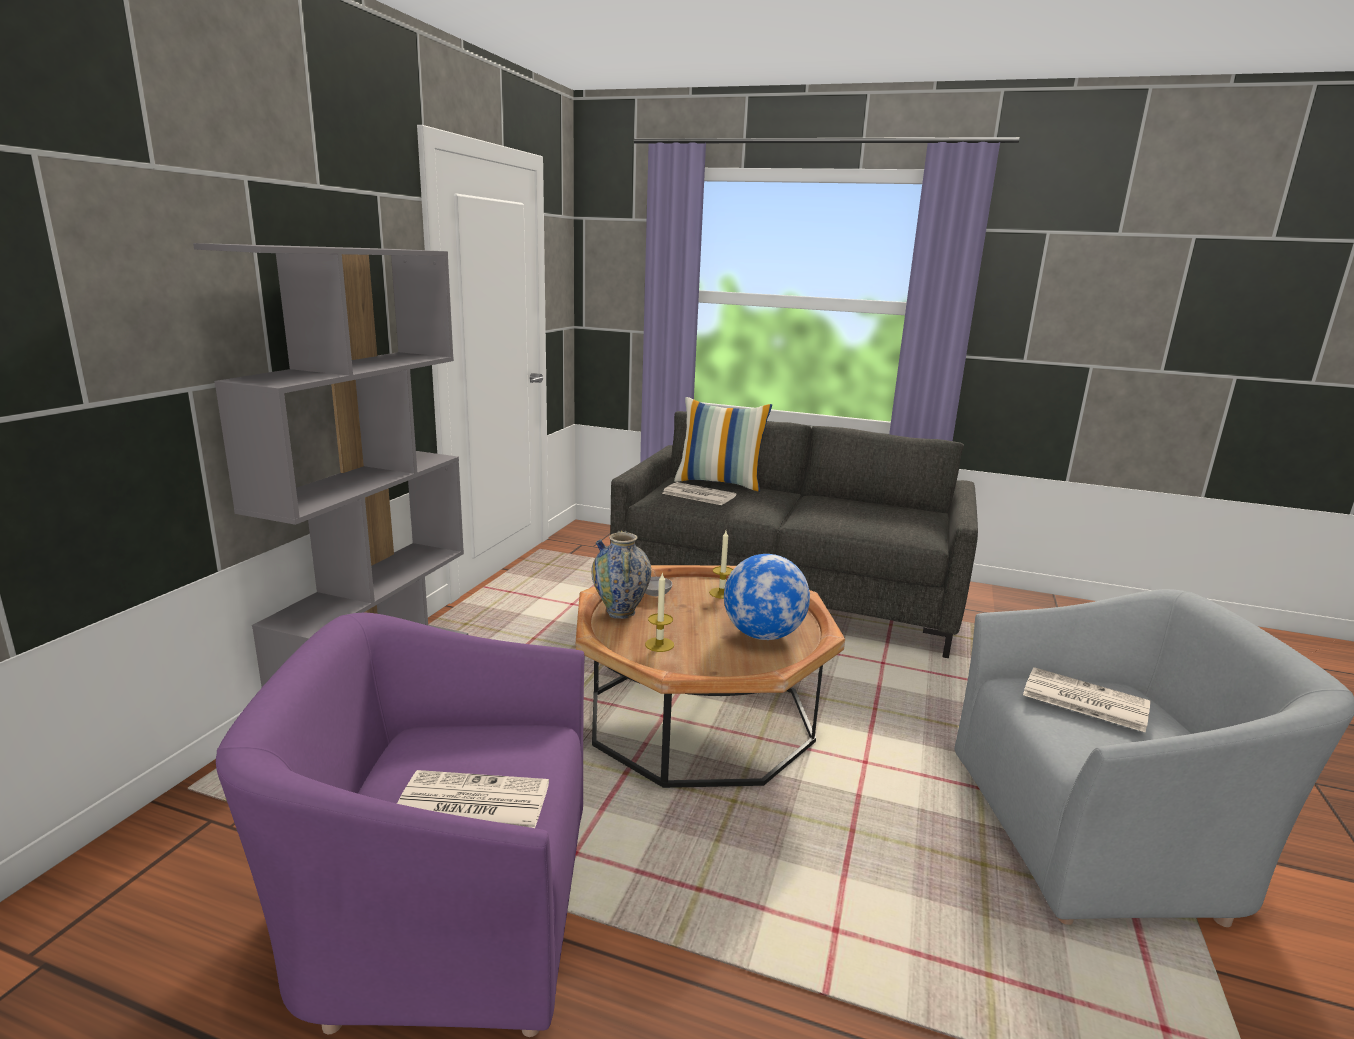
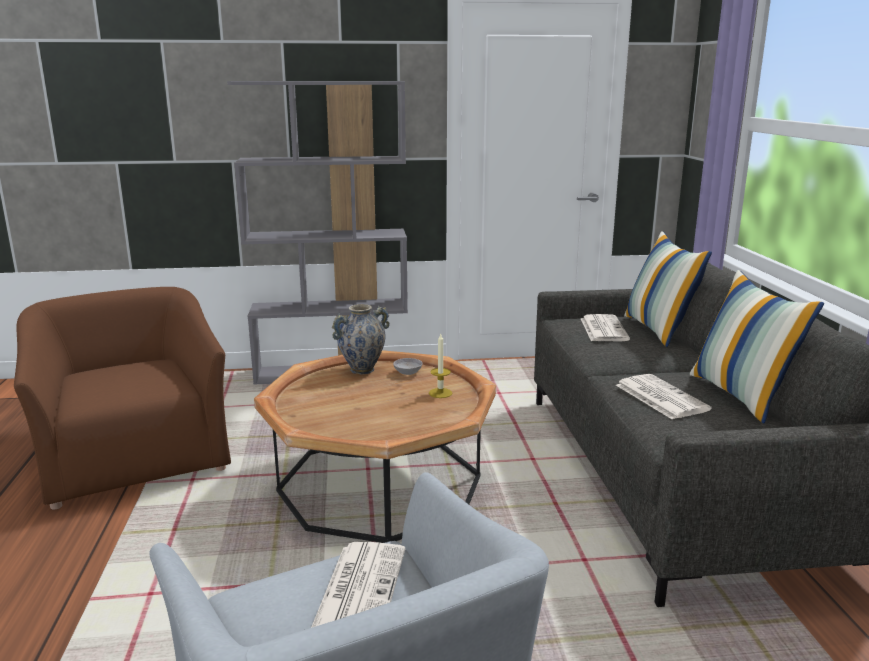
camera: 65 degrees right, 0 degrees up
purple armchair [216,613,584,1037] -> brown armchair [14,287,231,510]
newspaper [397,770,549,828] -> newspaper moved to [616,374,712,419]
candle [645,572,674,652] -> none
globe [724,554,810,640] -> none
none -> pillow [690,270,824,423]

